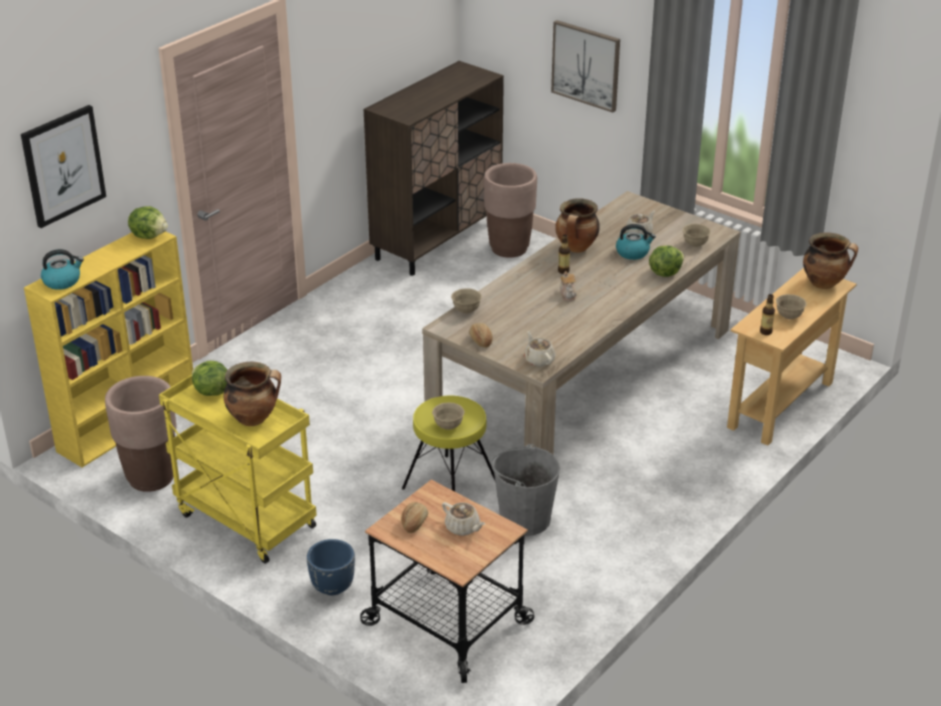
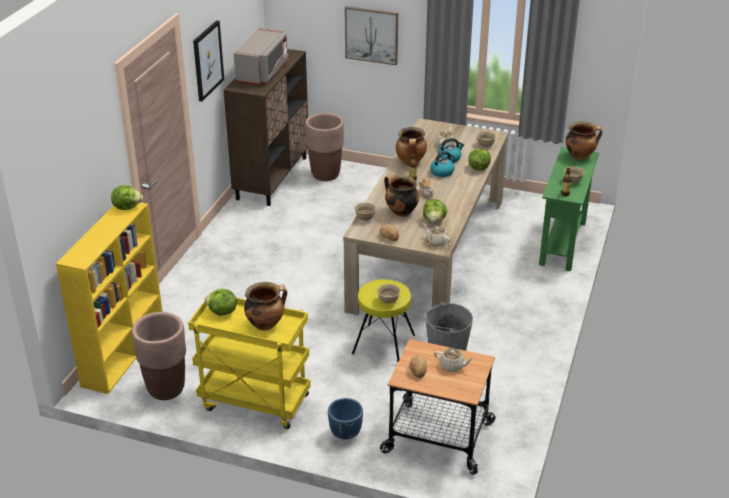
camera: 20 degrees left, 0 degrees up
picture [21,105,106,228] -> picture moved to [193,20,224,102]
kettle [41,249,84,290] -> kettle moved to [430,151,455,177]
beige console table [727,268,857,446] -> green console table [539,147,599,271]
none -> grey microwave [234,28,288,85]
none -> cooking pot [384,175,419,217]
none -> lettuce [423,199,447,223]

